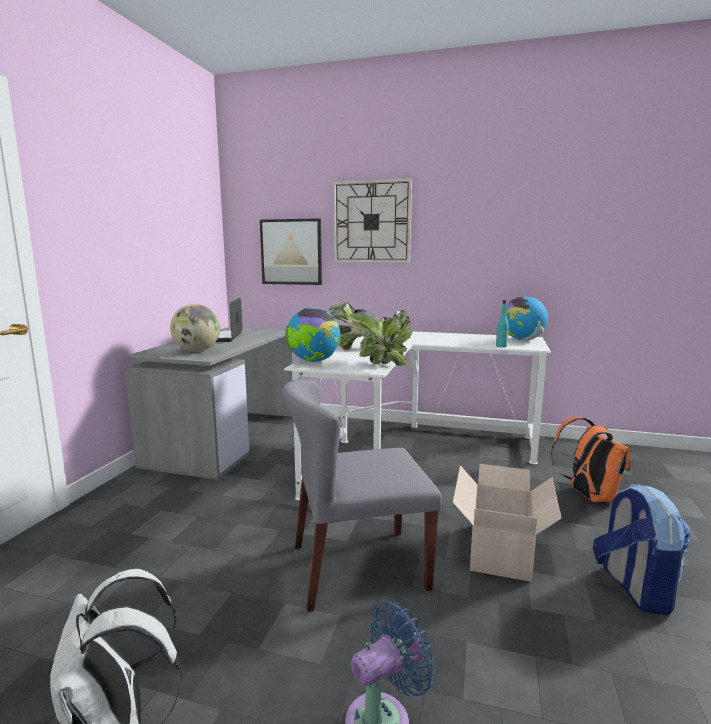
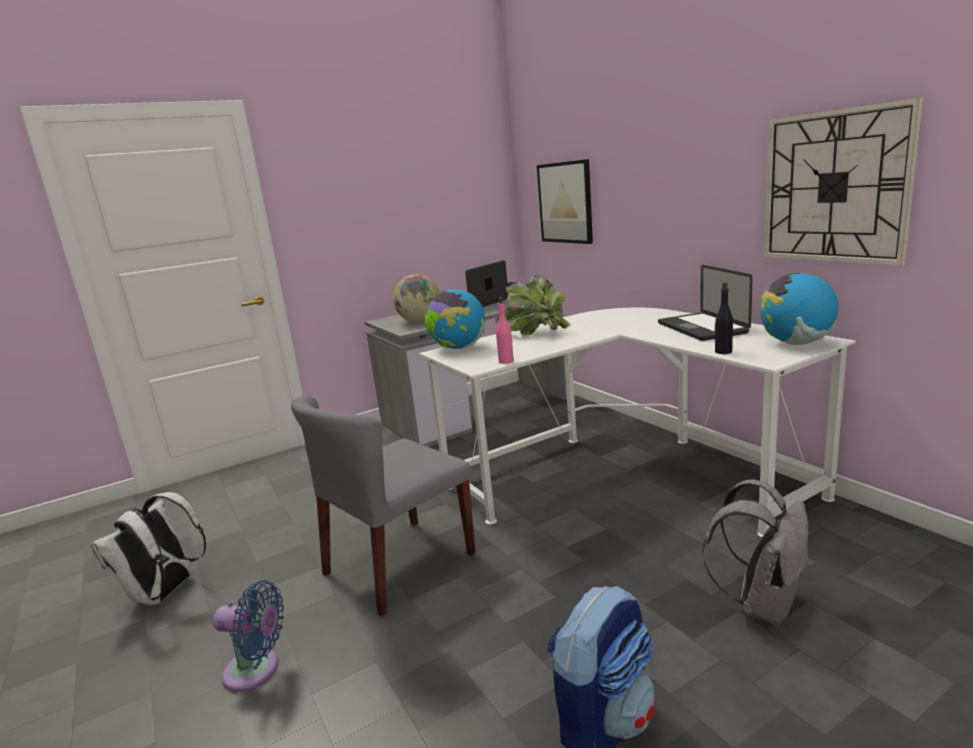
camera: 45 degrees right, 5 degrees up
grey chair [282,379,442,612] -> grey chair turned 75 degrees counterclockwise [291,395,475,616]
wall clock [333,178,412,263] -> wall clock moved to [763,97,923,266]
potted plant [351,309,412,366] -> pink bottle [496,297,514,364]
cardboard box [453,464,562,582] -> none
turquoise bottle [496,300,509,347] -> black bottle [715,282,733,354]
orange backpack [551,417,631,502] -> grey backpack [702,479,809,626]
none -> laptop [658,265,753,341]

